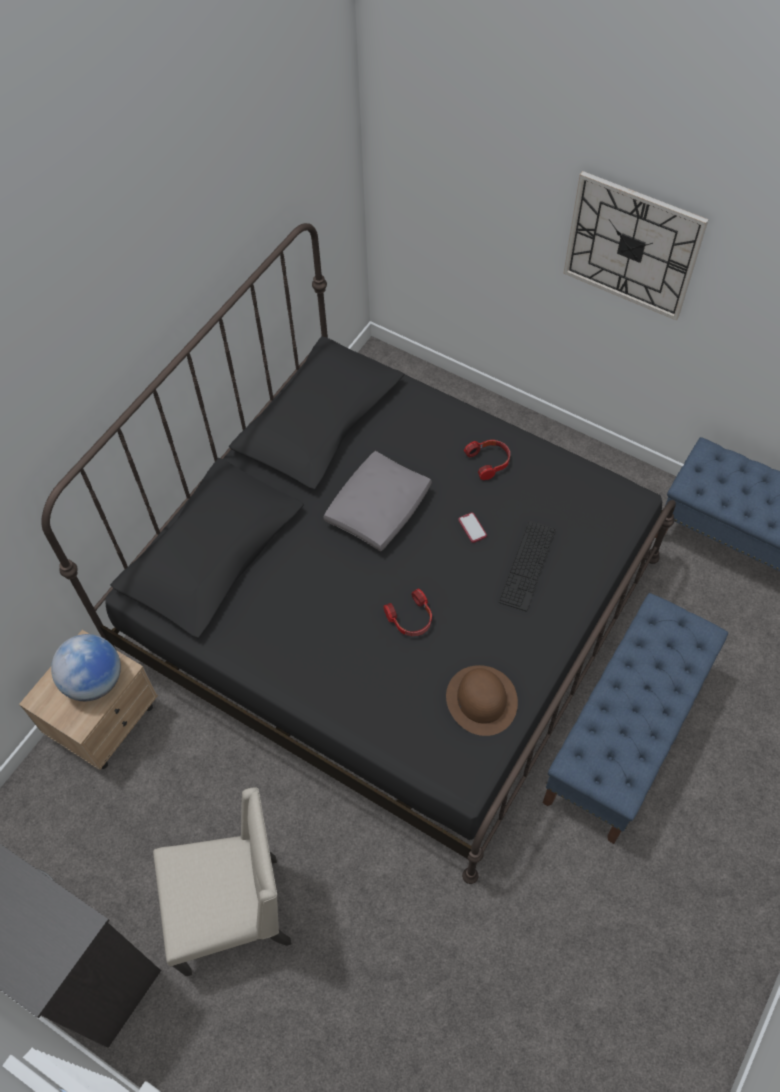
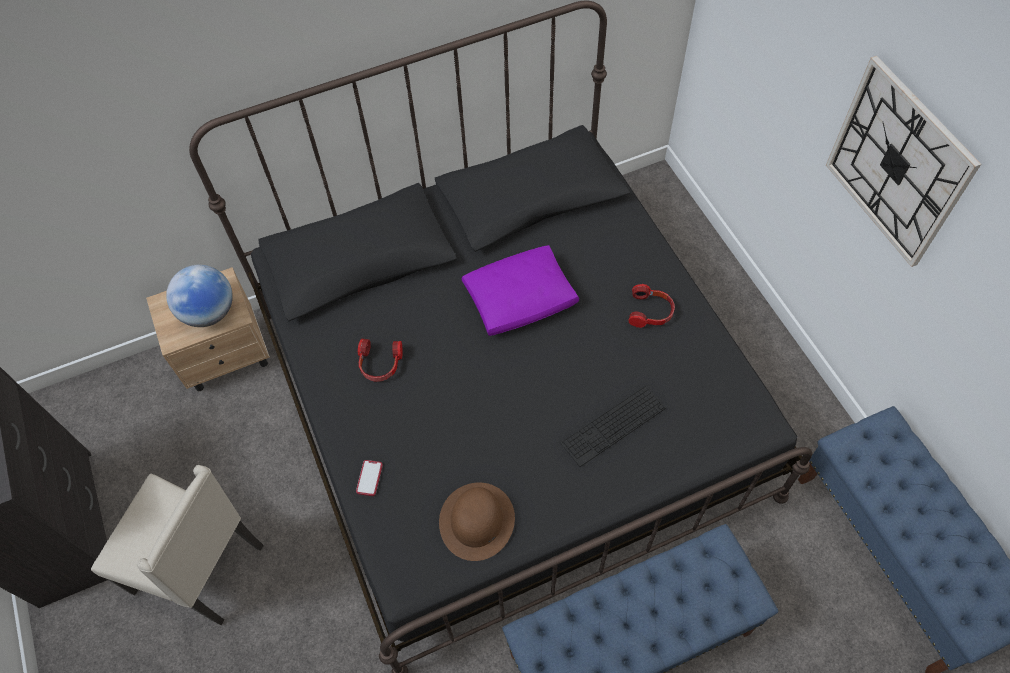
camera: 35 degrees right, 0 degrees up
grey pillow [323,451,432,551] -> purple pillow [462,245,579,336]
headphones [383,589,432,636] -> headphones moved to [358,338,402,382]
phone [458,512,487,543] -> phone moved to [356,460,383,496]

